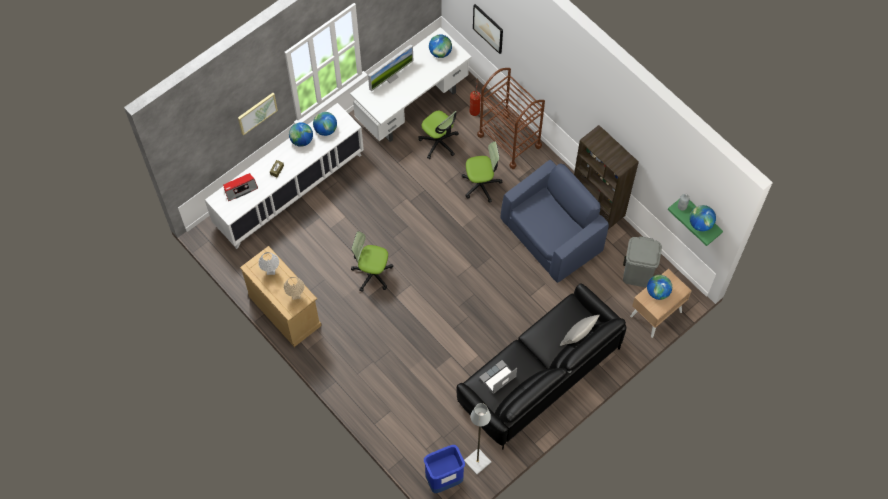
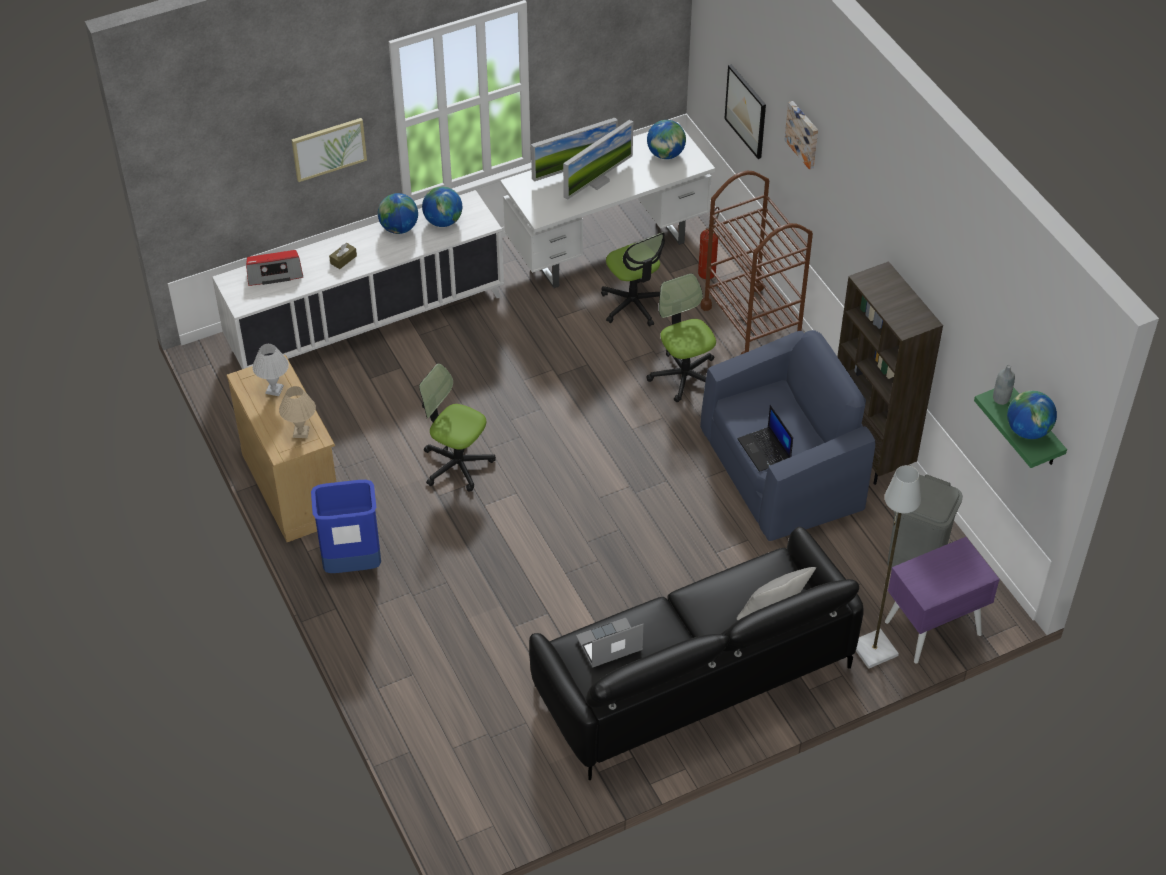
camera: 15 degrees right, 15 degrees down
blue trash can [424,445,465,493] -> blue trash can moved to [311,480,381,573]
office chair [462,141,502,203] -> office chair turned 120 degrees counterclockwise [646,273,716,402]
grey floor lamp [464,403,491,475] -> grey floor lamp moved to [856,465,921,669]
beige nightstand [630,269,691,338] -> purple nightstand [885,537,1000,664]
globe [647,275,672,300] -> none
none -> monitor [563,120,633,200]
none -> laptop [737,405,793,472]
none -> picture [784,101,818,169]

